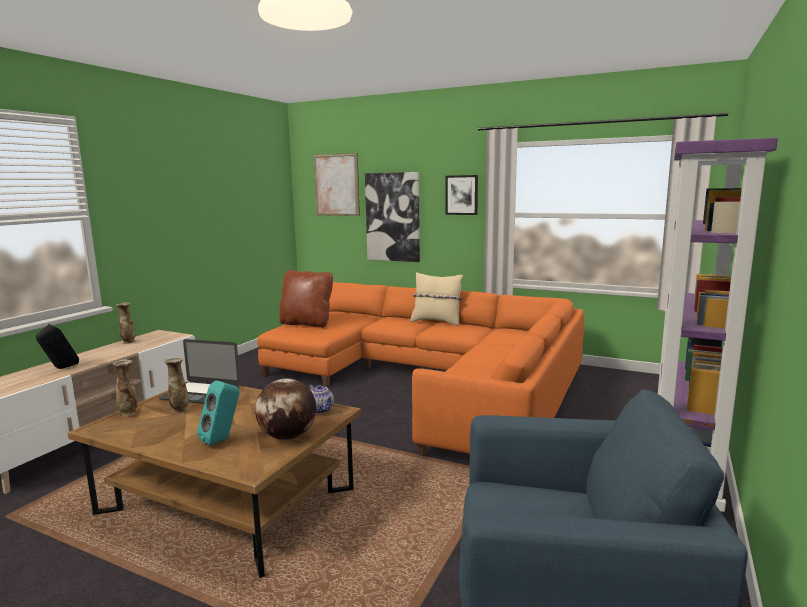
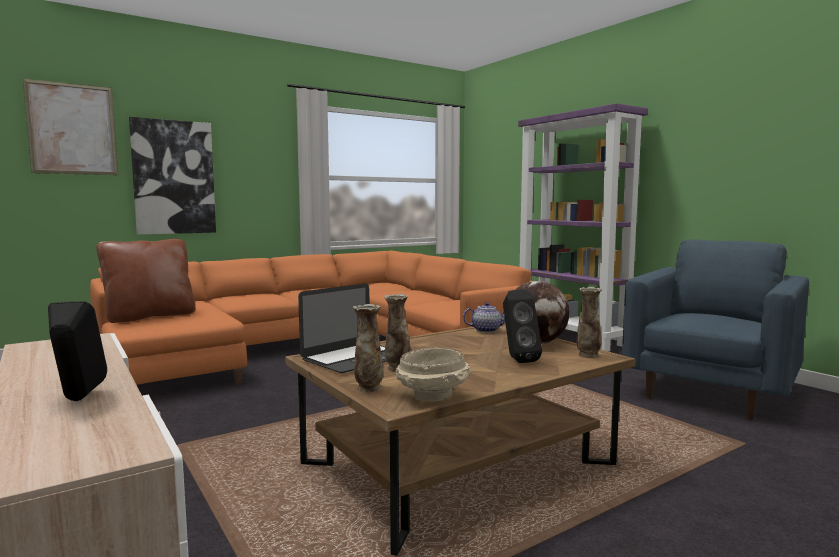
camera: 60 degrees left, 5 degrees down
vase [116,302,136,344] -> vase moved to [577,287,602,358]
turquoise speaker [197,381,239,446] -> black speaker [503,290,542,363]
beige pillow [410,272,463,326] -> none
picture [446,175,478,215] -> none
none -> beige bowl [395,347,471,402]

